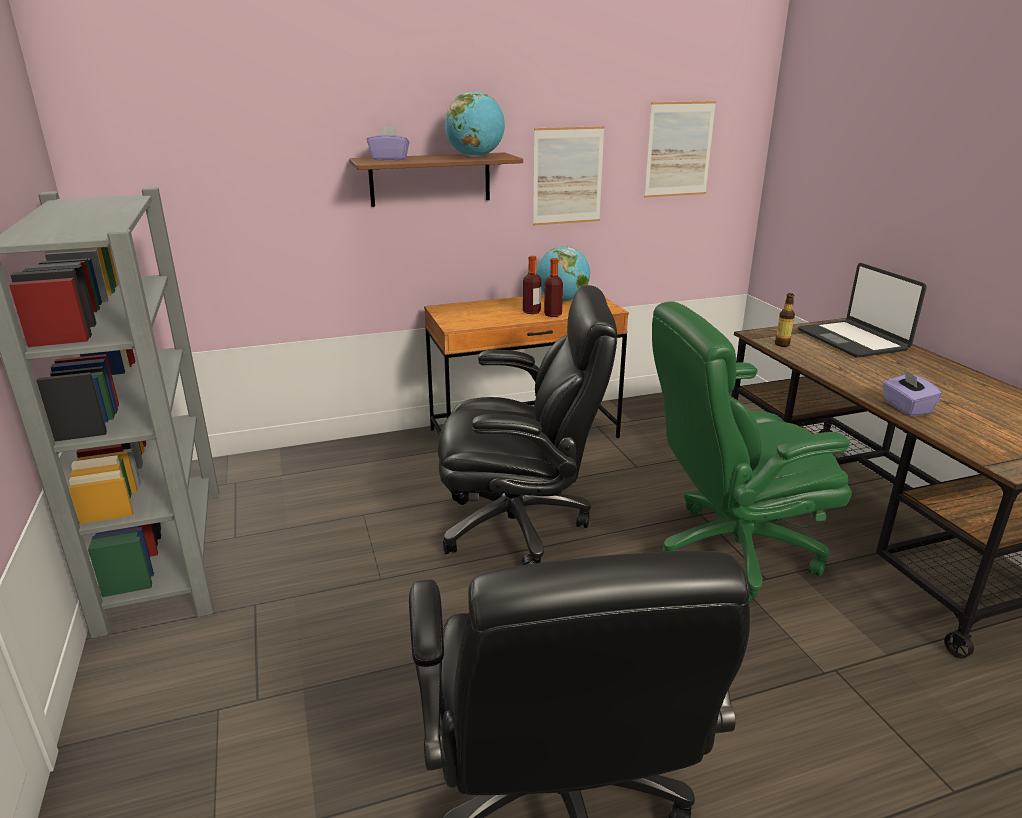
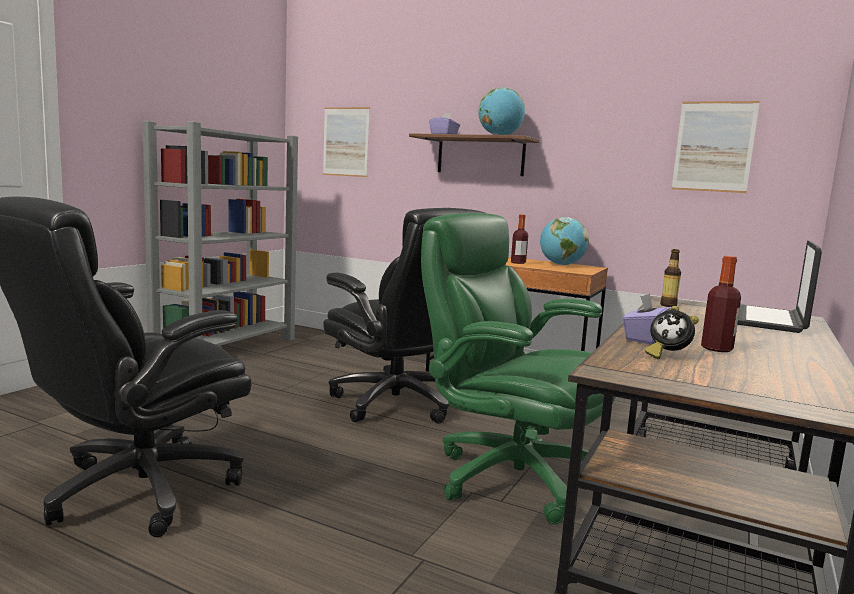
camera: 45 degrees right, 15 degrees down
picture [533,126,605,226] -> picture moved to [323,107,370,177]
bottle [544,258,563,317] -> bottle moved to [701,256,741,352]
none -> alarm clock [645,306,699,359]

